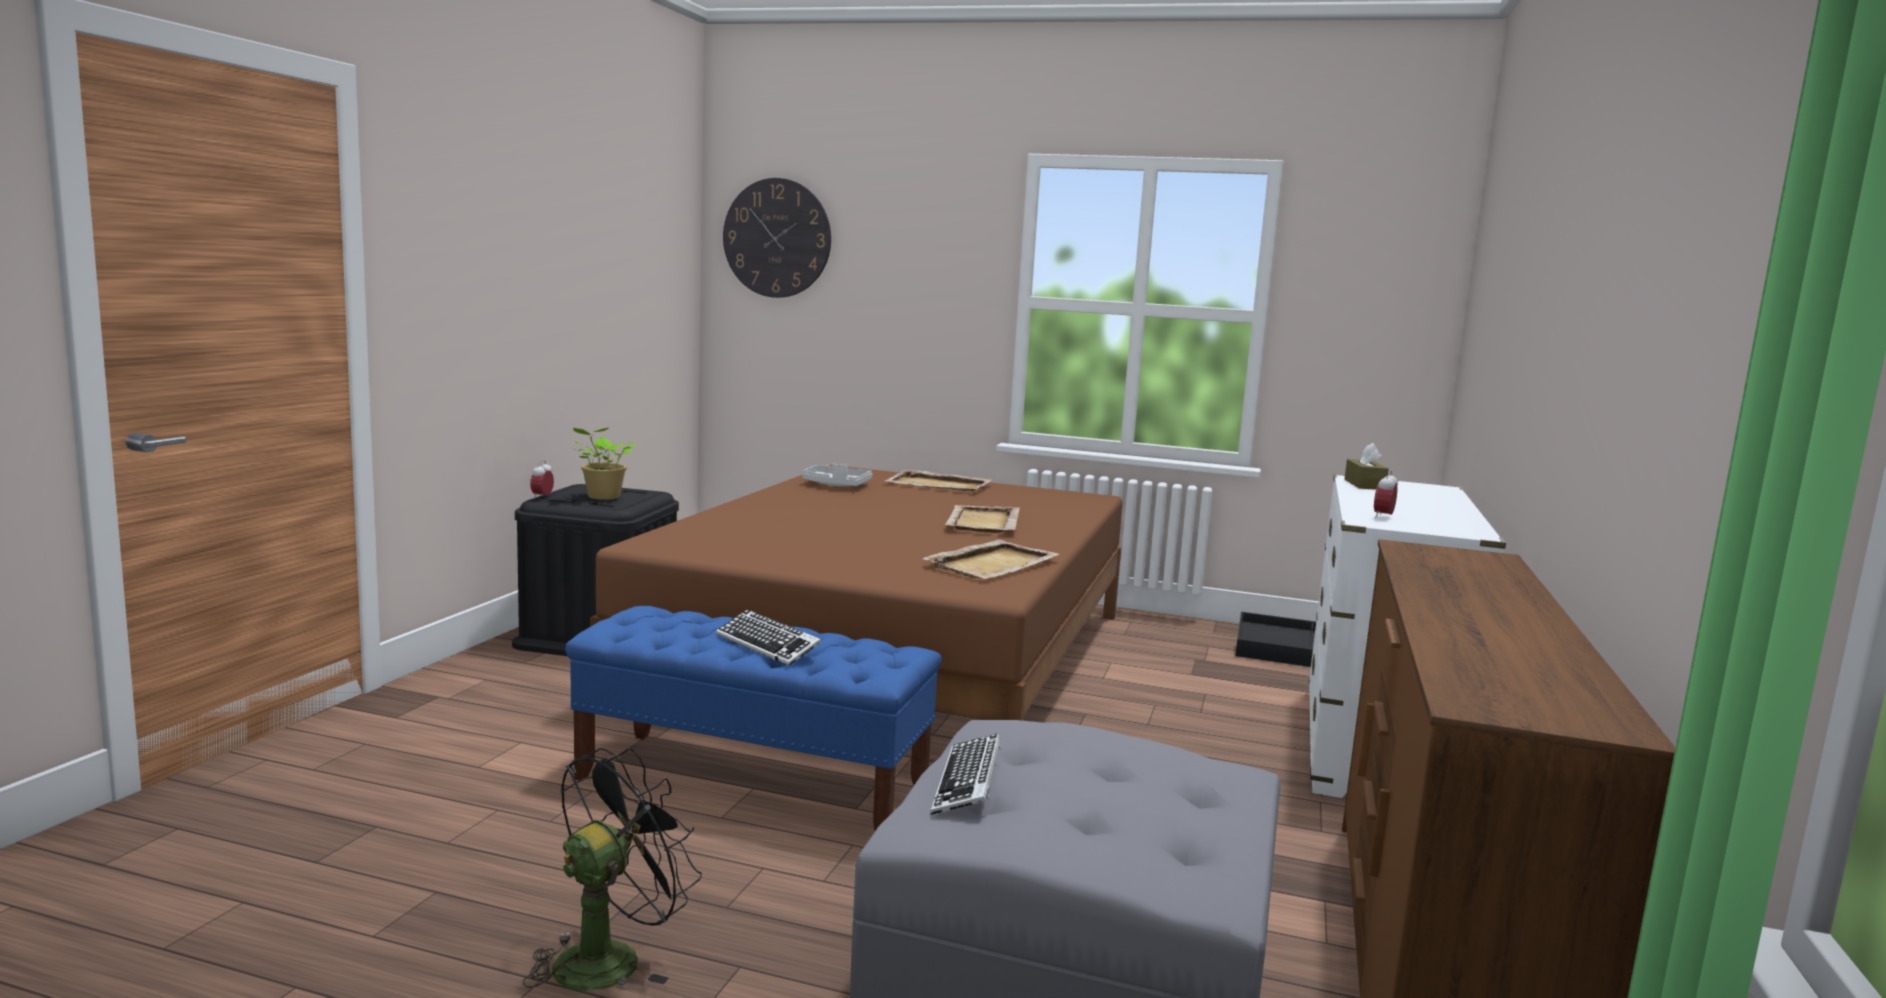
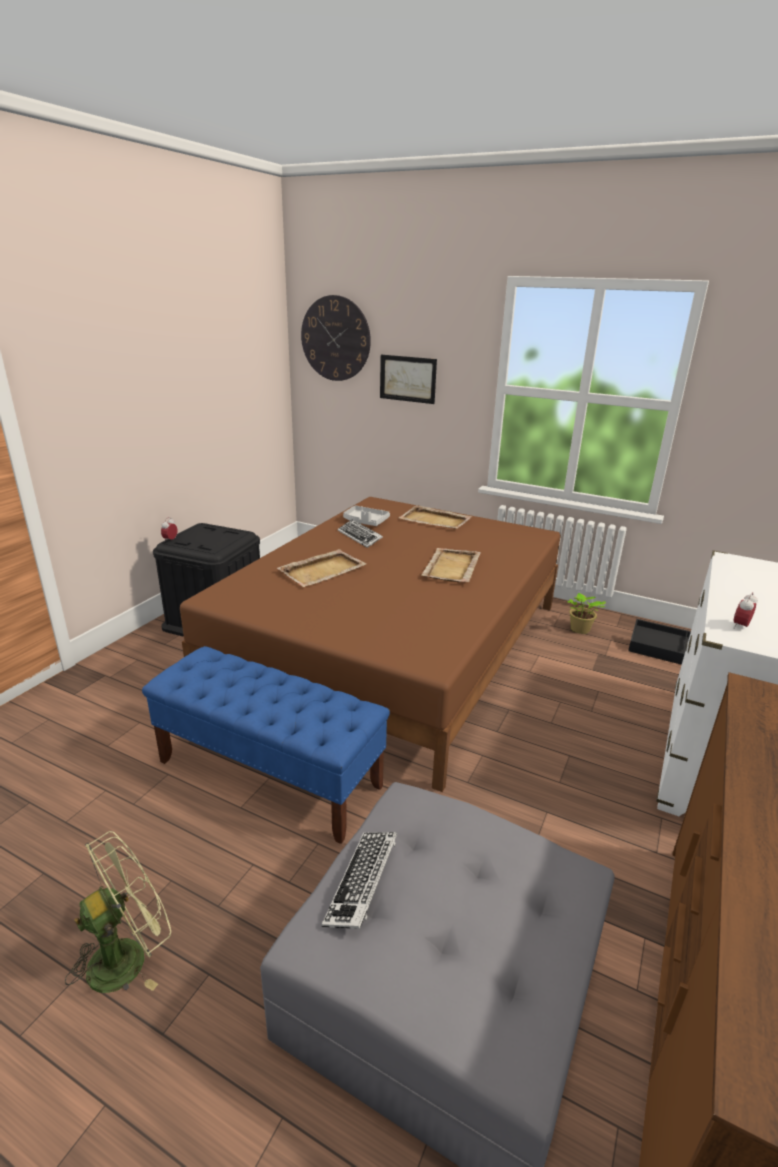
camera: 10 degrees right, 15 degrees up
black fan [523,748,702,991] -> green fan [65,831,171,993]
potted plant [570,428,636,500] -> potted plant moved to [567,593,606,634]
keyboard [716,610,822,666] -> keyboard moved to [338,519,383,548]
beige tray [922,539,1060,579] -> beige tray moved to [277,549,366,587]
brown tissue box [1345,443,1389,490] -> none
none -> picture [380,355,437,404]

